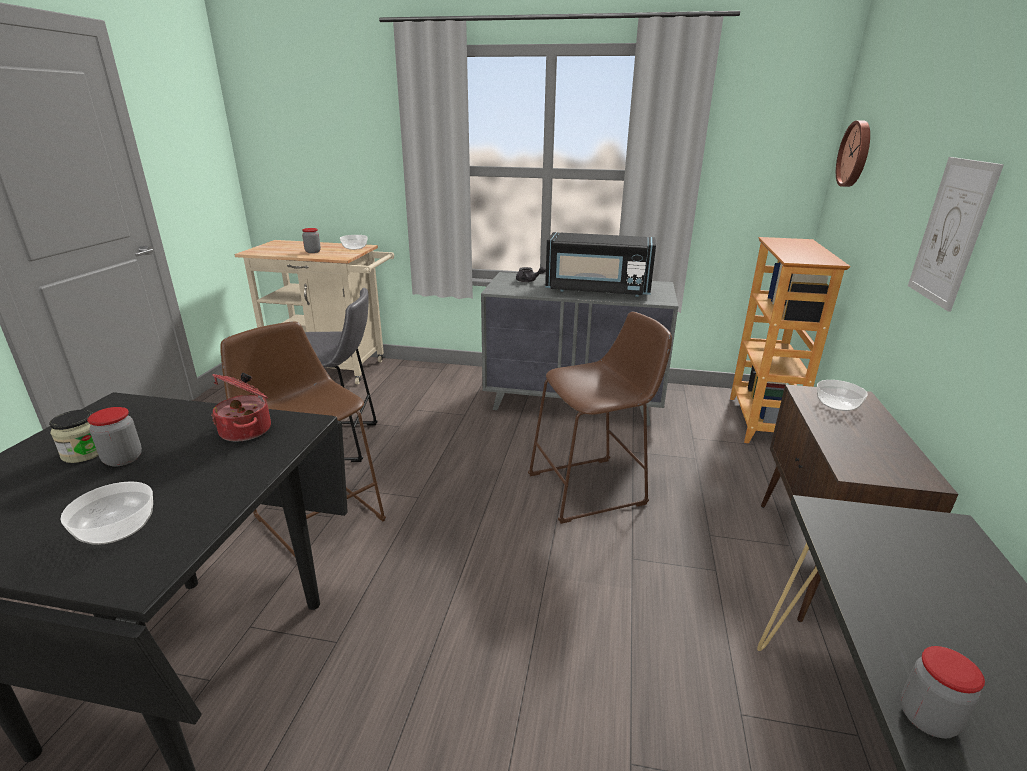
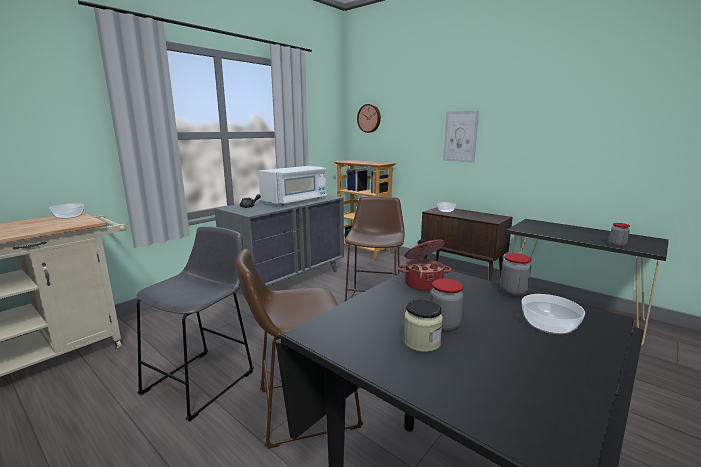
camera: 60 degrees left, 10 degrees down
jar [302,228,321,253] -> jar moved to [500,253,531,296]
black microwave [545,232,656,297] -> white microwave [258,166,327,206]

